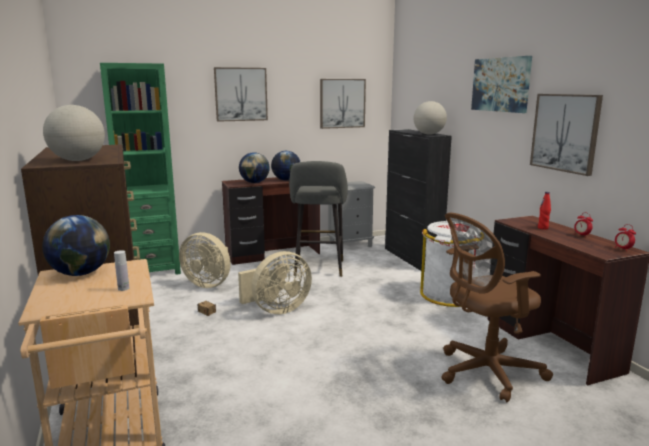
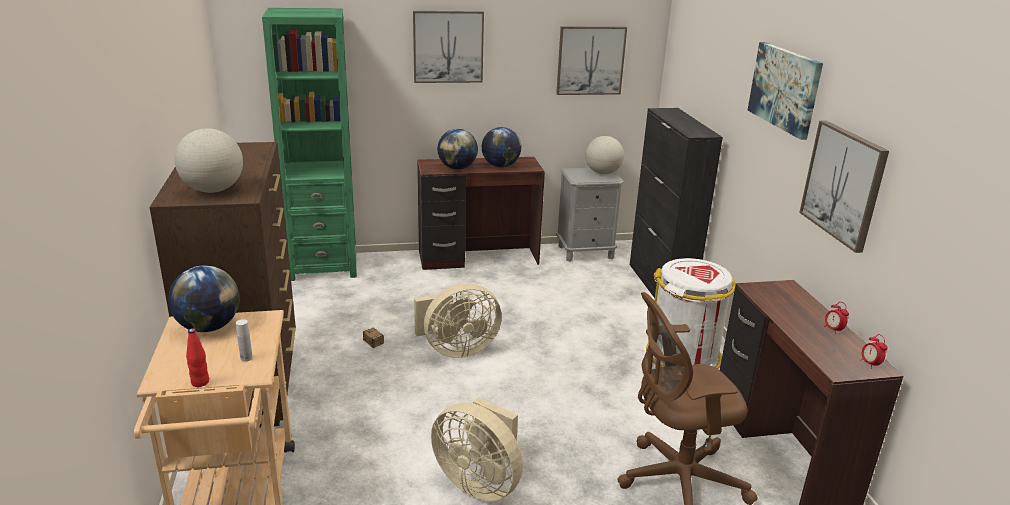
camera: 10 degrees right, 10 degrees up
beige fan [179,232,231,288] -> beige fan moved to [431,397,523,502]
grey stool [289,161,348,277] -> none
globe [413,101,447,135] -> globe moved to [586,136,624,174]
red bottle [538,192,551,230] -> red bottle moved to [186,328,209,387]

